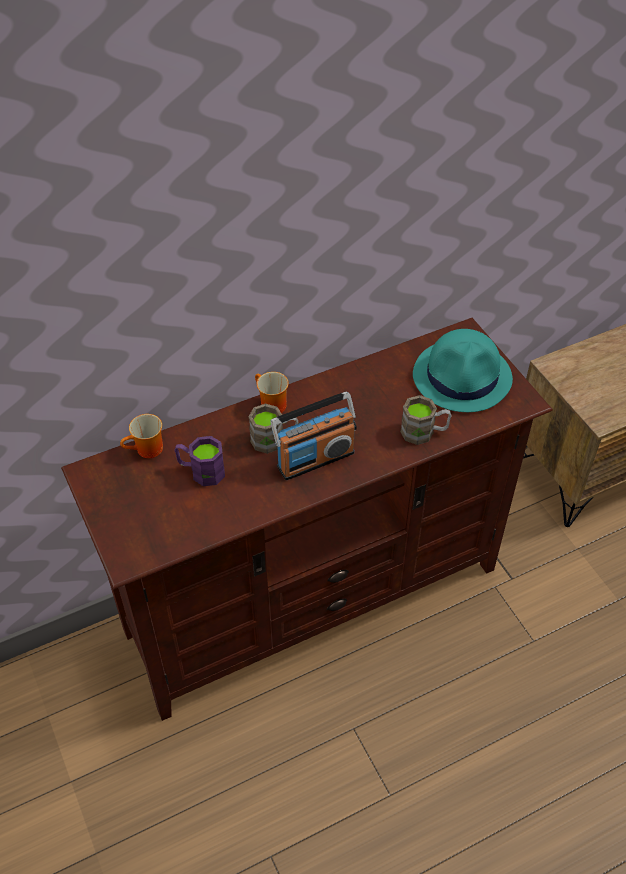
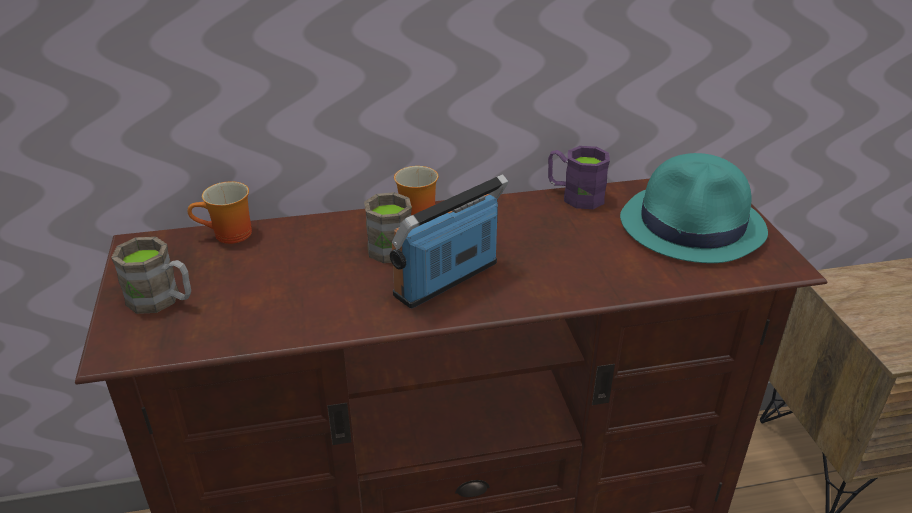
camera: 15 degrees right, 15 degrees down
purple mug [174,436,225,486] -> purple mug moved to [548,146,610,209]
radio [270,392,357,480] -> radio turned 150 degrees clockwise [390,174,509,308]
brown mug [400,395,452,445] -> brown mug moved to [111,237,191,314]

